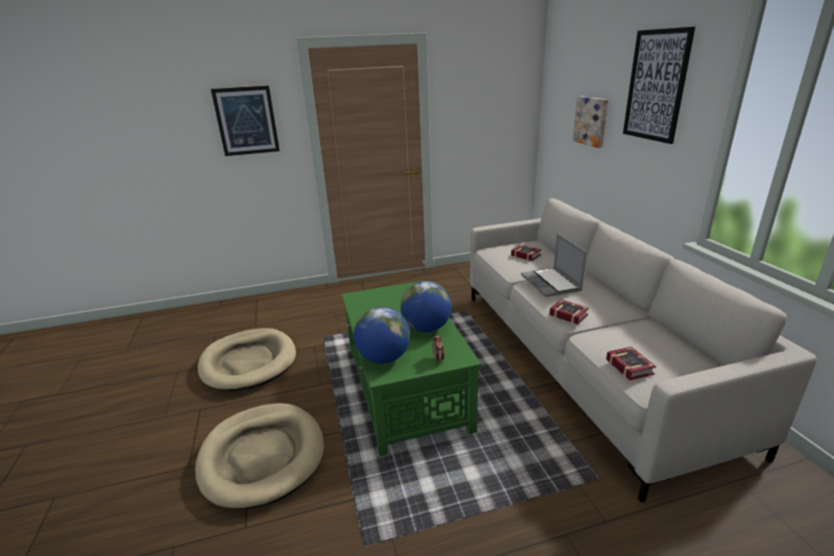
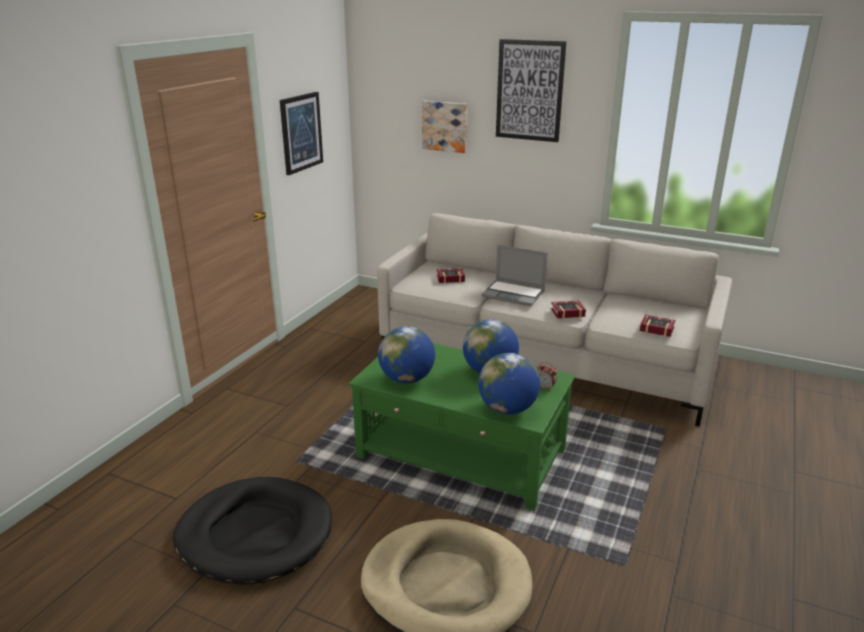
camera: 50 degrees left, 0 degrees up
beige dog bed [198,328,296,391] -> black dog bed [173,477,332,584]
picture [211,85,280,156] -> picture moved to [280,92,323,175]
none -> globe [378,326,435,383]

